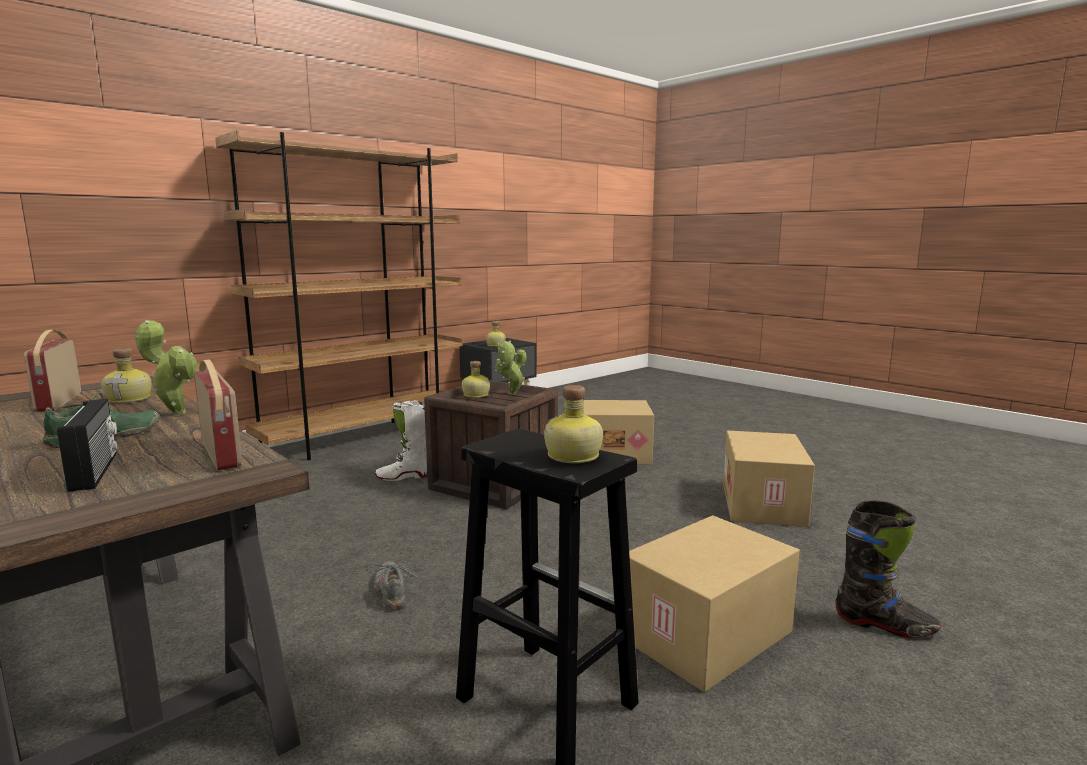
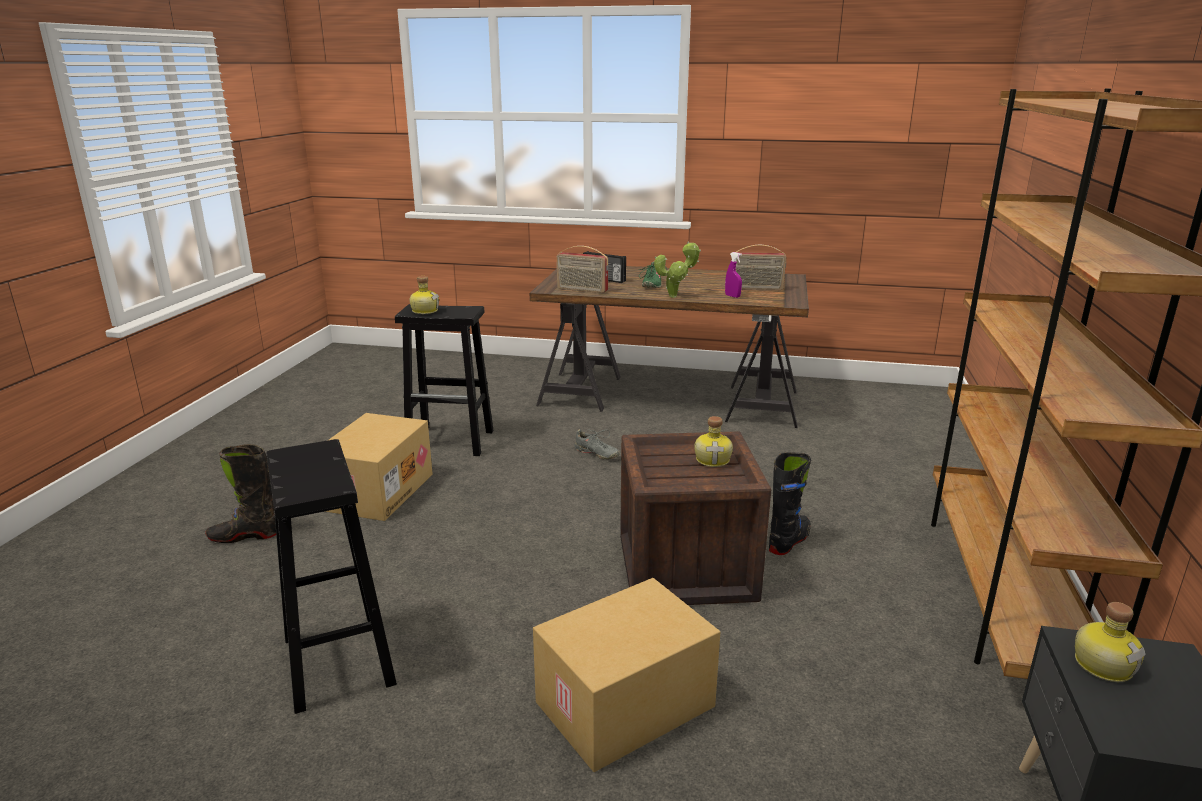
camera: 145 degrees right, 10 degrees up
radio [24,330,81,412] -> radio turned 150 degrees clockwise [736,245,786,290]
bottle [101,348,152,403] -> purple spray bottle [725,252,742,298]
white boot [375,401,427,481] -> black boot [769,452,811,555]
potted plant [495,340,526,395] -> none
cardboard box [723,430,815,527] -> black stool [266,439,397,714]

